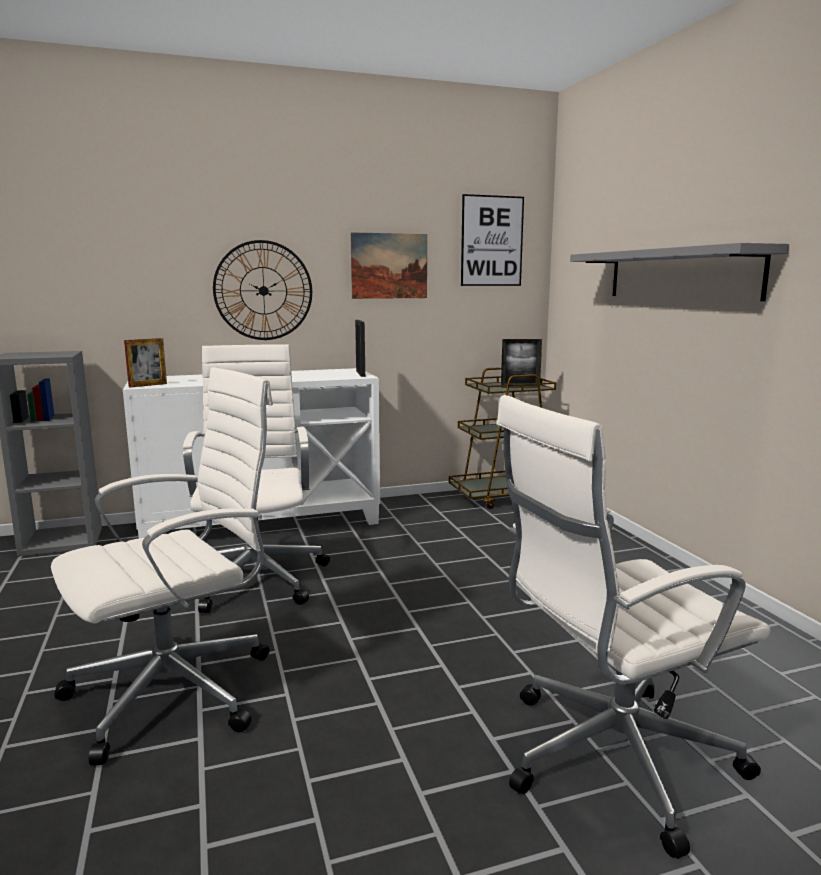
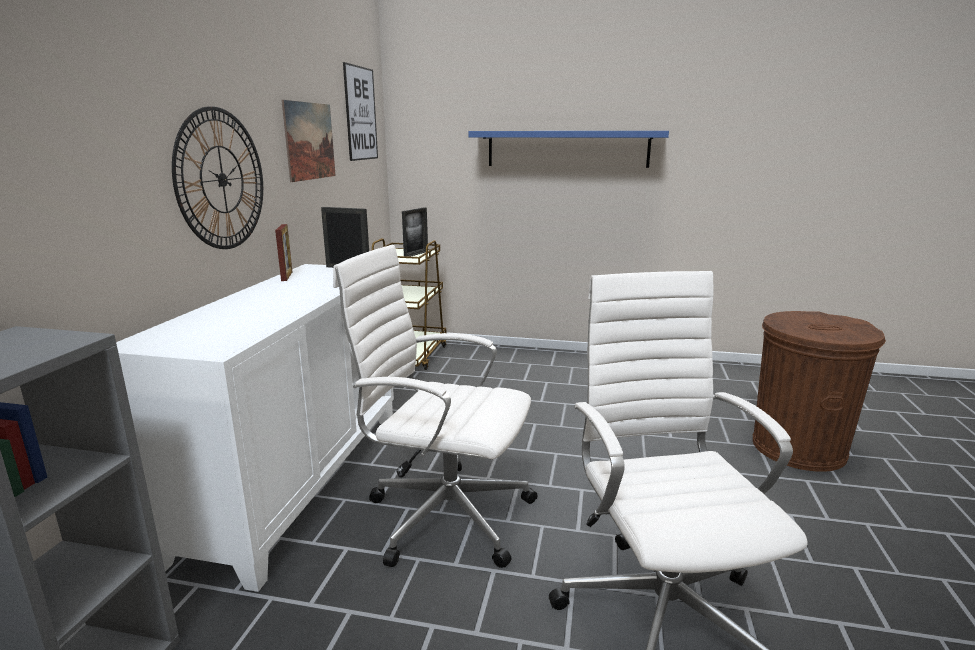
camera: 60 degrees left, 5 degrees up
picture frame [124,338,167,388] -> picture frame moved to [275,224,292,281]
white office chair [497,395,771,859] -> brown trash can [753,311,886,472]
grey shelf [570,243,789,301] -> blue shelf [469,131,669,168]

